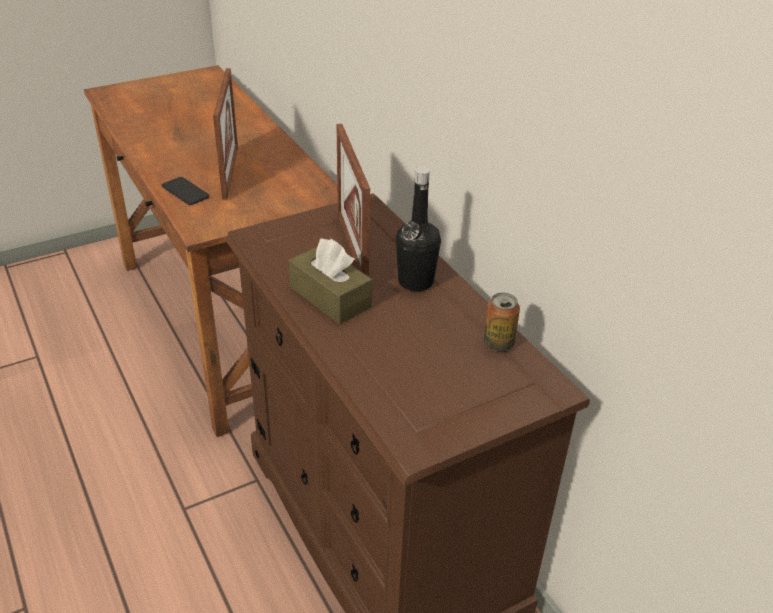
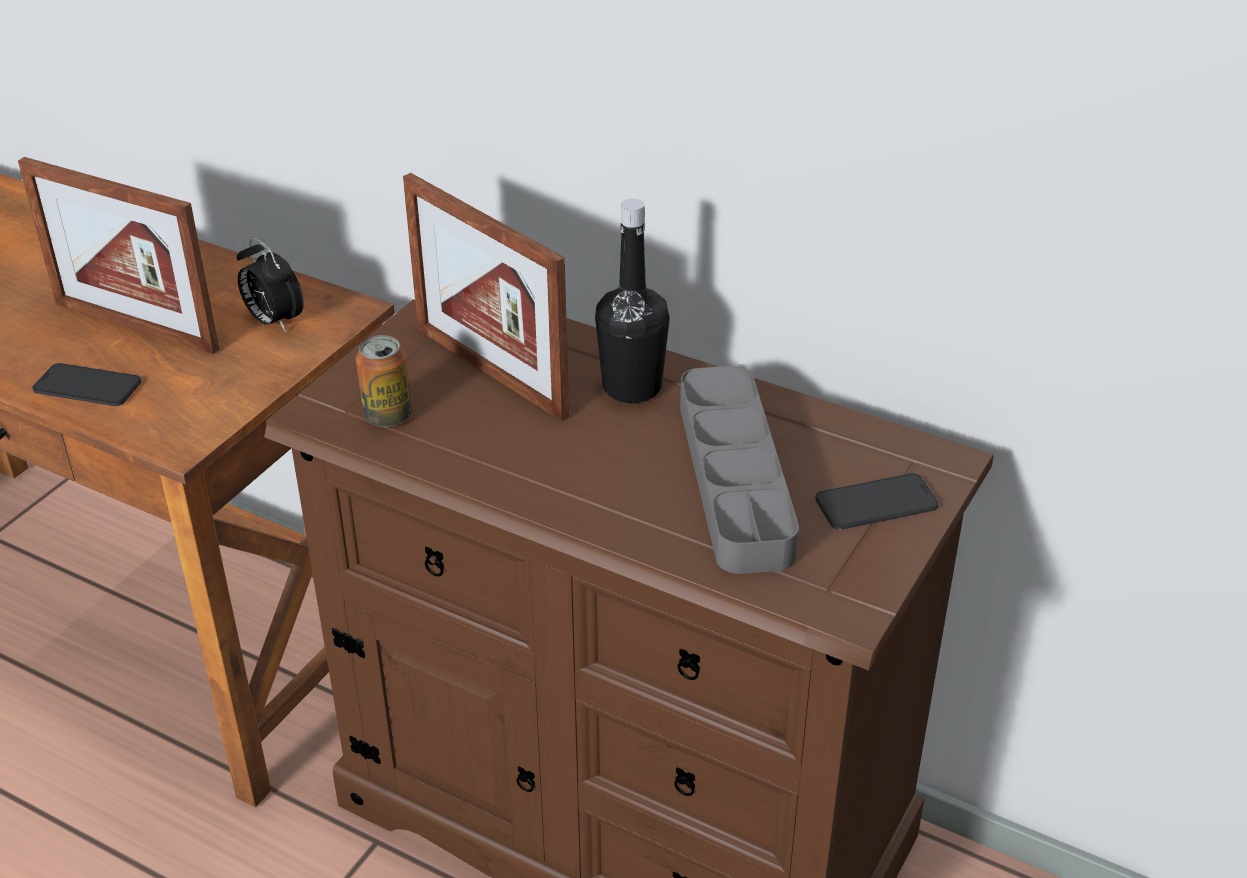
camera: 30 degrees left, 0 degrees up
picture frame [213,68,238,200] -> picture frame turned 150 degrees clockwise [18,157,219,354]
brown tissue box [289,239,372,324] -> none
can [484,293,520,351] -> can moved to [356,335,412,427]
none -> alarm clock [237,238,304,332]
none -> grey tray [680,366,799,574]
none -> phone [815,473,939,530]

